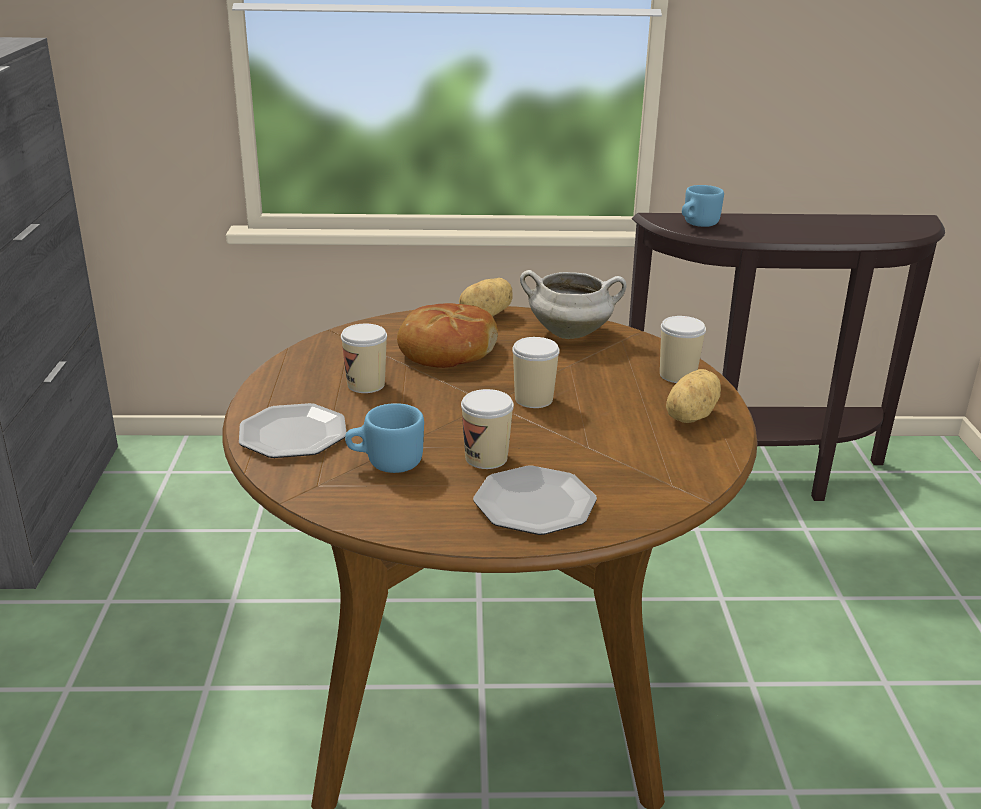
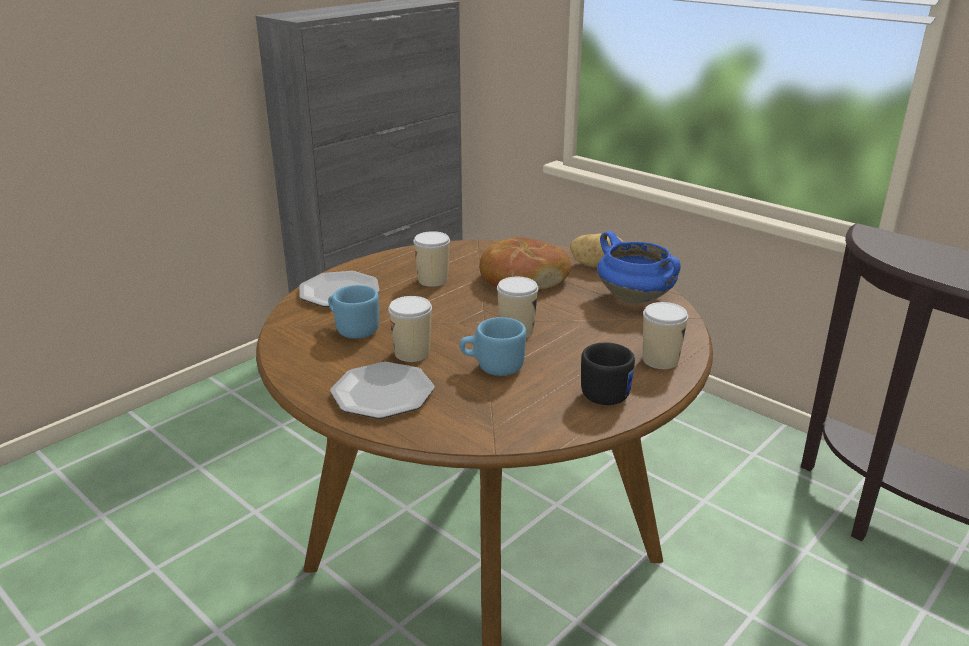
camera: 45 degrees right, 0 degrees up
white cooking pot [520,270,627,339] -> blue cooking pot [597,231,681,304]
potato [666,369,721,423] -> black mug [581,342,635,405]
blue mug [682,185,724,227] -> blue mug moved to [460,317,526,376]

